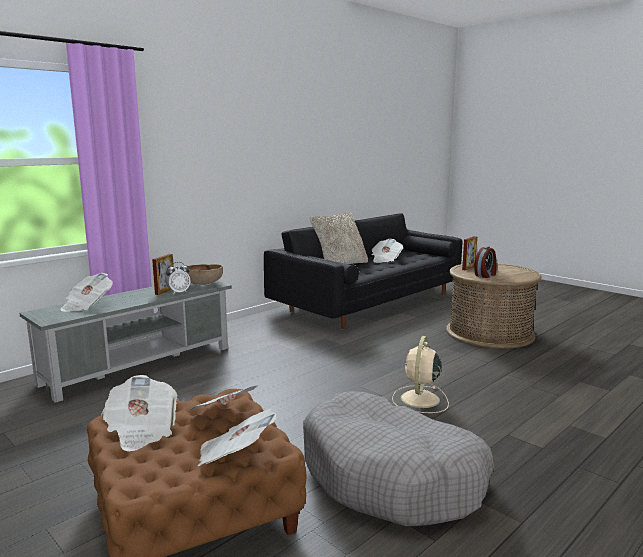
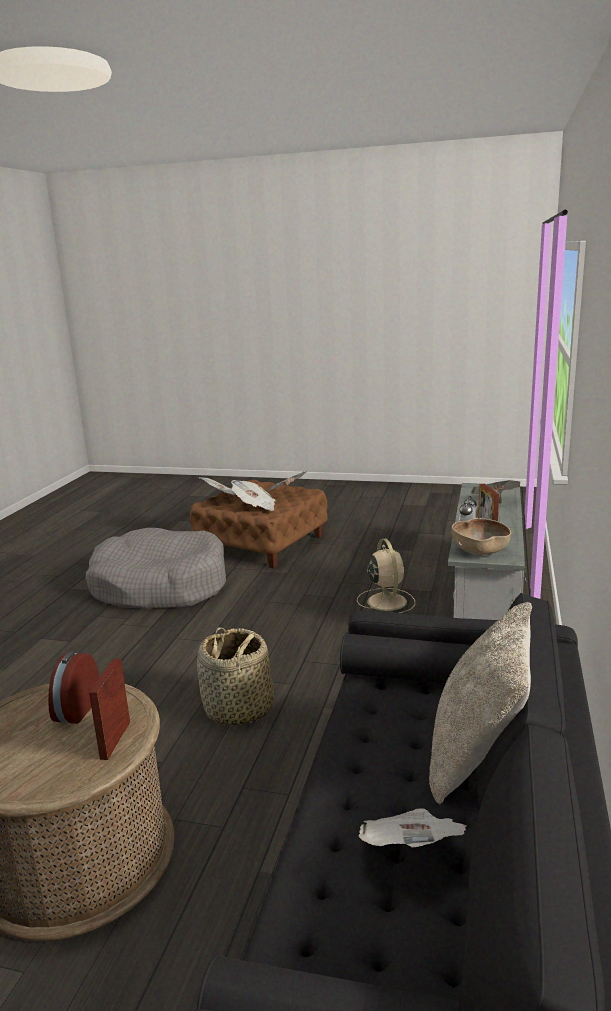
camera: 150 degrees right, 5 degrees up
beige fan [392,336,449,413] -> beige fan moved to [357,539,415,613]
none -> basket [197,627,274,726]

